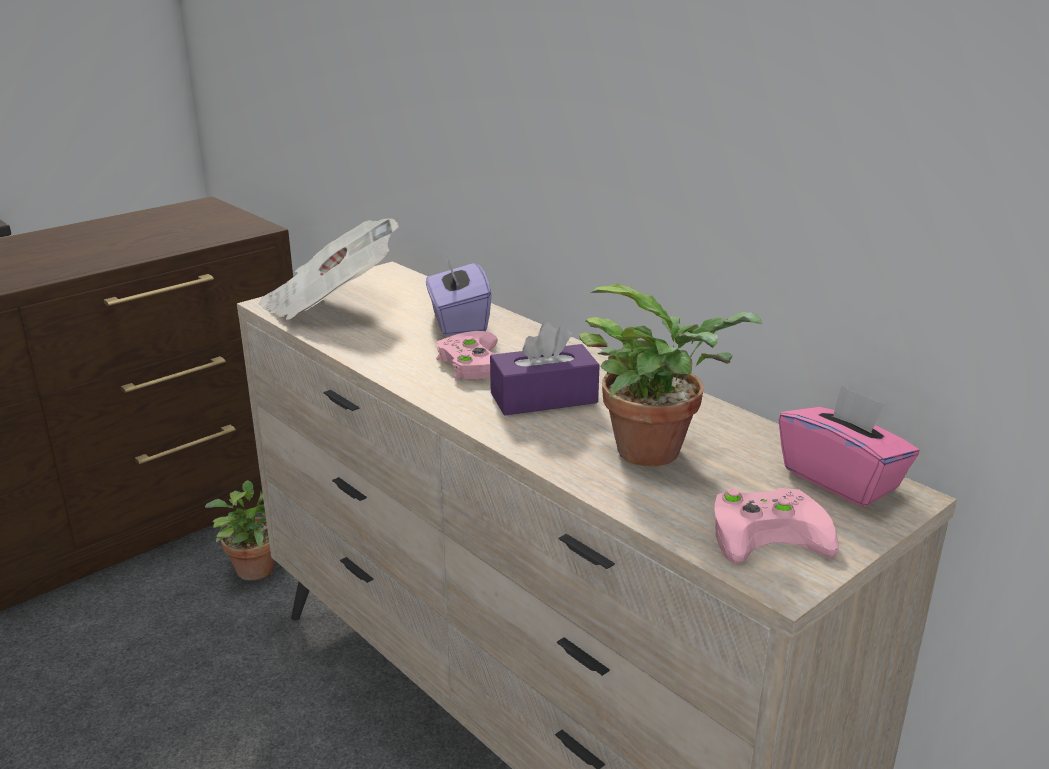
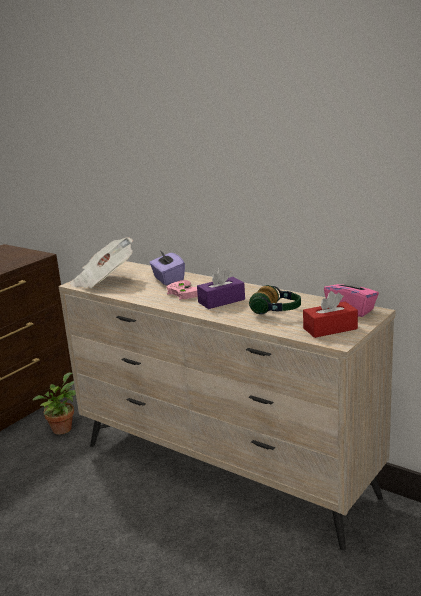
camera: 10 degrees left, 5 degrees down
potted plant [579,283,763,466] -> headphones [249,285,301,314]
pink game controller [714,488,839,564] -> red tissue box [303,291,358,338]

